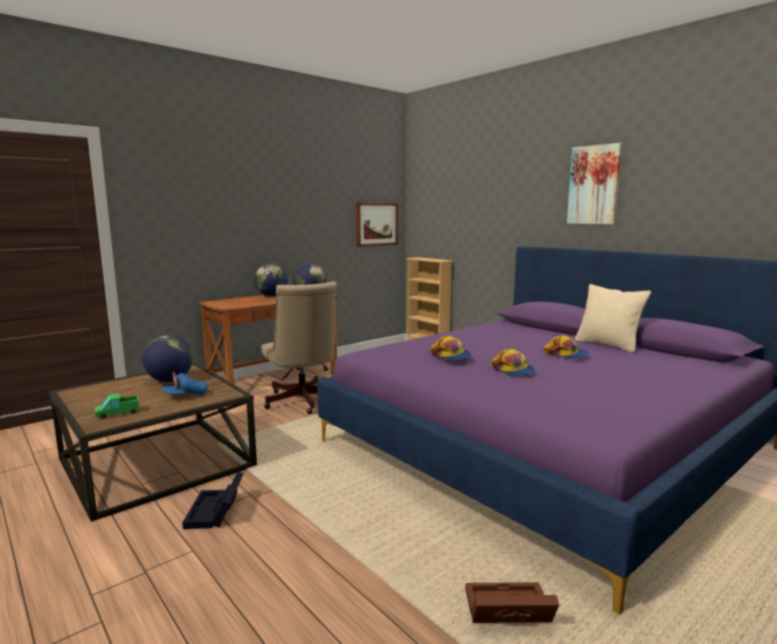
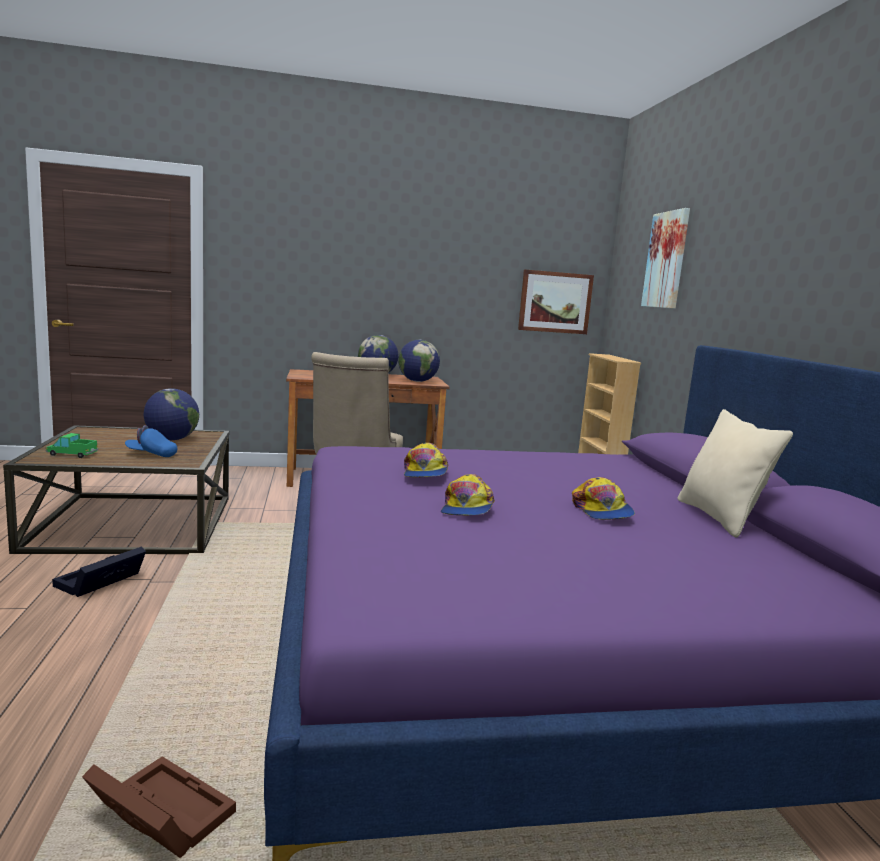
camera: 30 degrees right, 0 degrees up
picture [567,143,623,224] -> picture moved to [641,208,690,309]

